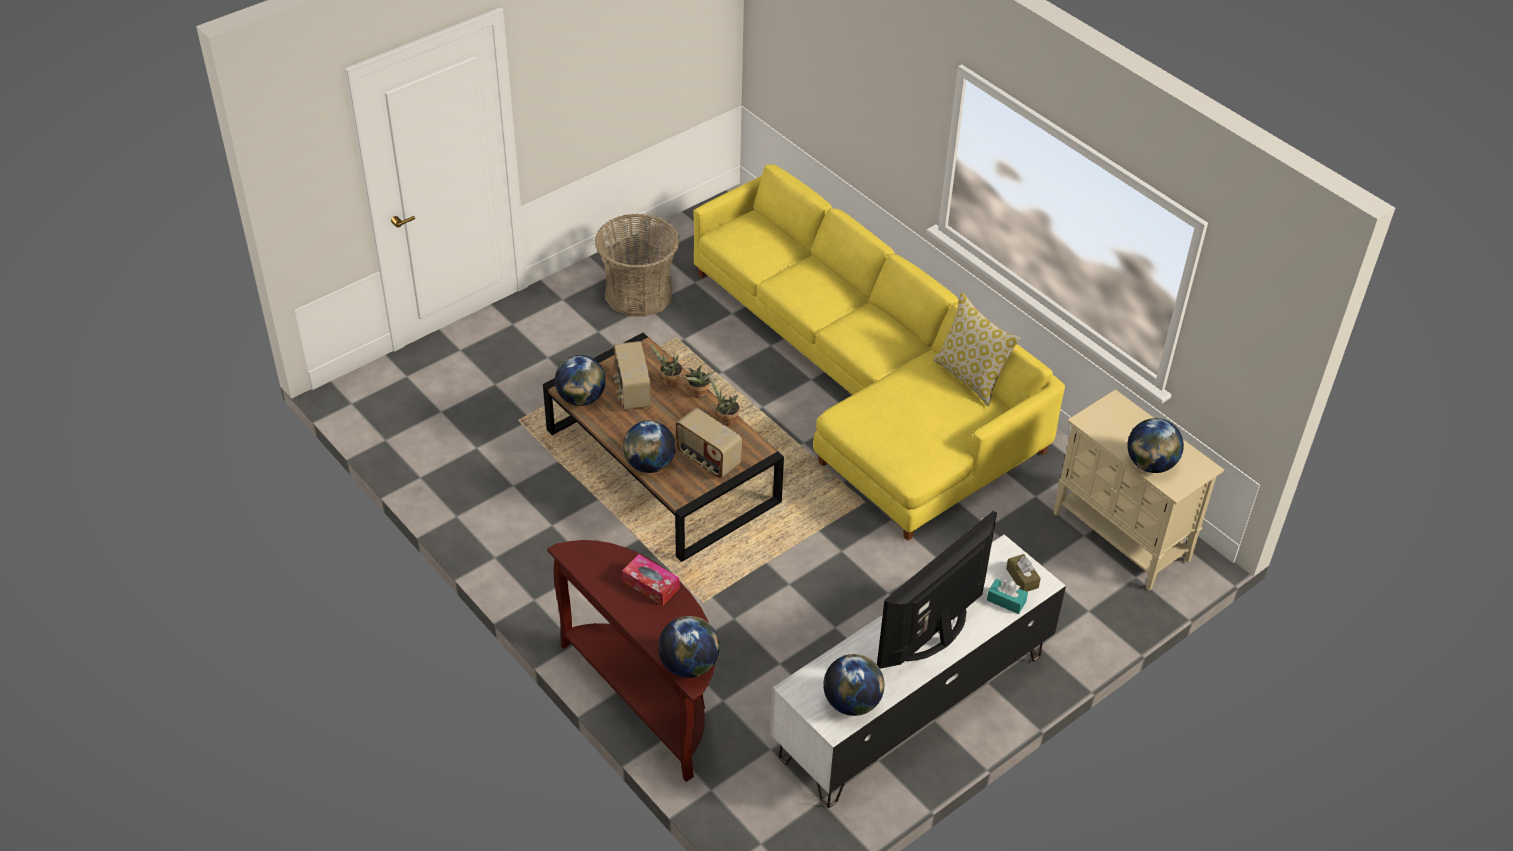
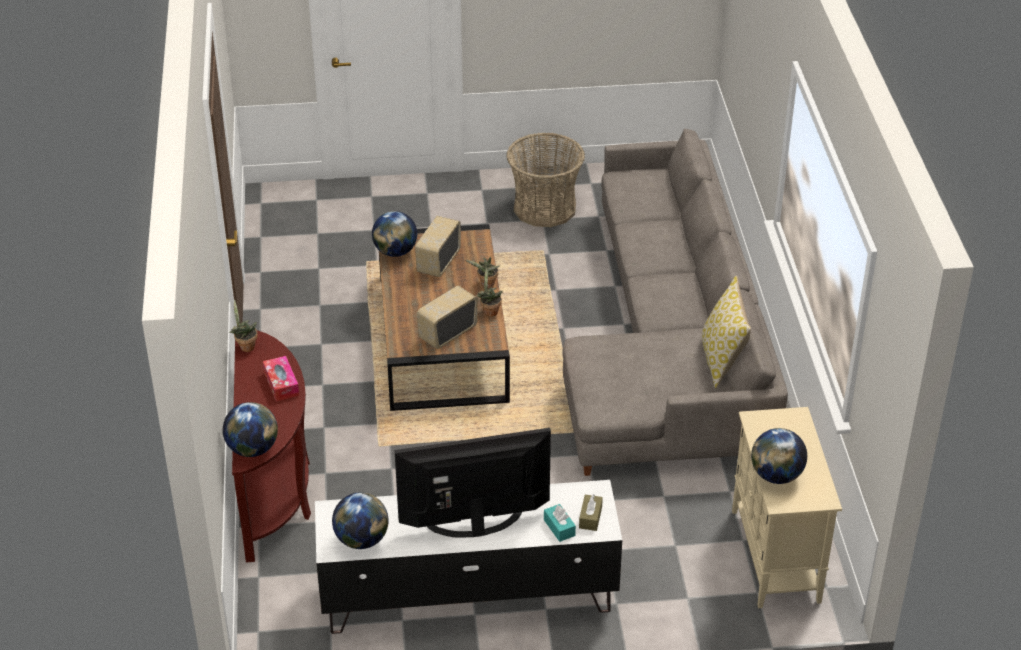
camera: 35 degrees right, 5 degrees down
globe [623,420,676,473] -> none
potted plant [649,343,683,387] -> potted plant moved to [229,300,258,352]
radio [676,408,742,478] -> radio turned 60 degrees clockwise [417,286,478,349]
yellow sofa [694,164,1065,541] -> grey sofa [562,129,788,476]

